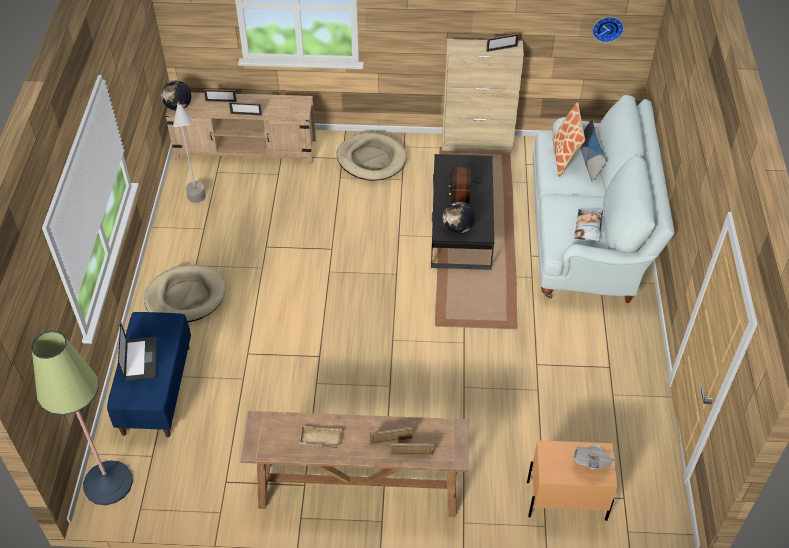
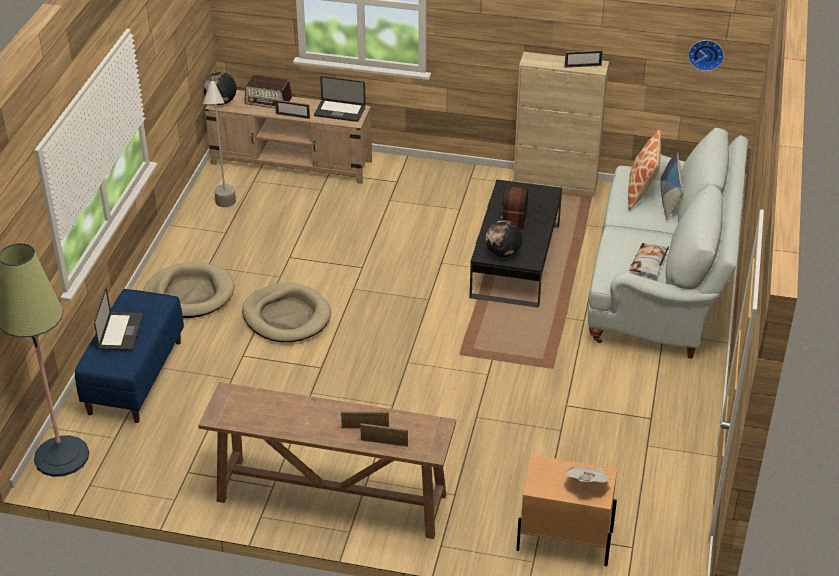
camera: 10 degrees right, 10 degrees down
picture frame [204,89,237,102] -> radio [245,75,292,109]
beige tray [299,426,342,448] -> none
beige dog bed [336,133,407,181] -> beige dog bed moved to [242,283,331,342]
none -> laptop [314,76,366,122]

